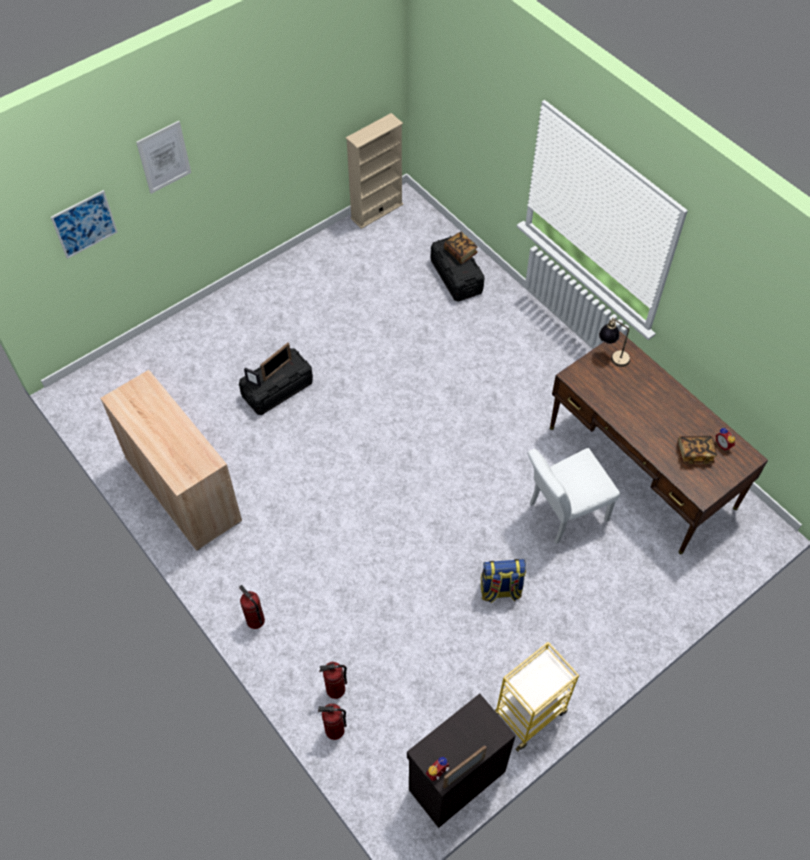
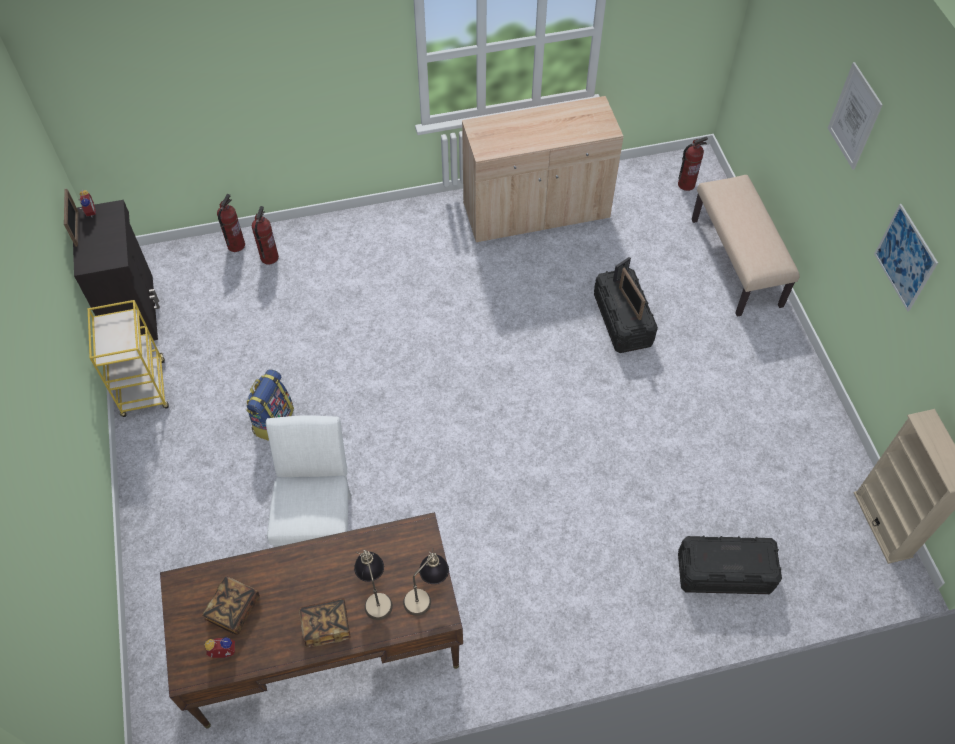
camera: 115 degrees right, 0 degrees up
picture [51,190,117,259] -> picture moved to [874,204,938,311]
fire extinguisher [239,585,265,629] -> fire extinguisher moved to [678,136,708,191]
book [444,232,478,264] -> book moved to [299,598,350,647]
none -> table lamp [354,550,393,620]
none -> beige bench [692,175,800,317]

